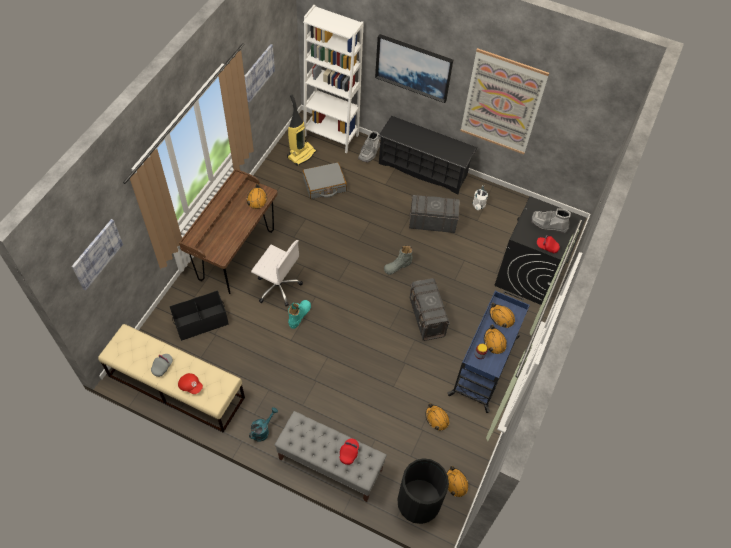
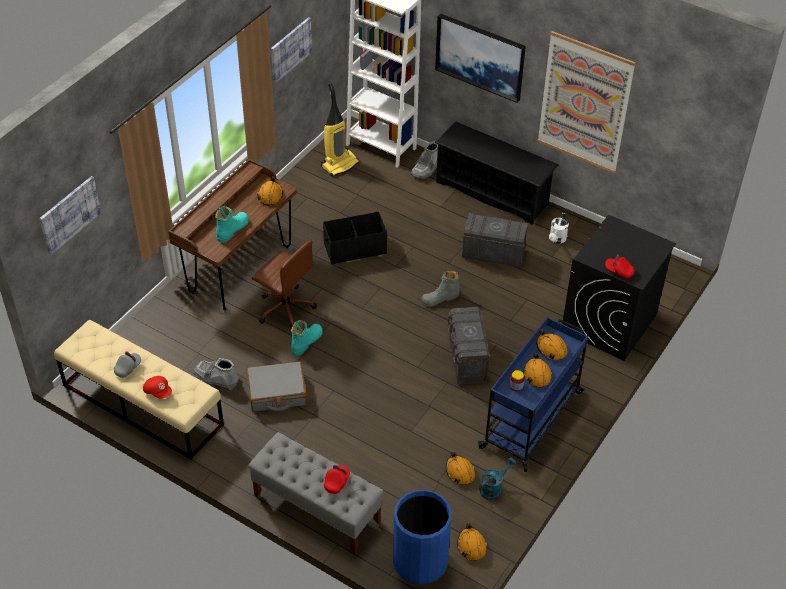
camera: 10 degrees right, 10 degrees down
black storage box [169,290,229,341] -> black storage box moved to [323,211,387,264]
turquoise watering can [249,407,278,442] -> turquoise watering can moved to [479,457,516,500]
white office chair [251,240,303,306] -> brown office chair [252,240,317,328]
grey suitcase [302,162,347,199] -> grey suitcase moved to [246,361,307,412]
black trash can [397,458,449,524] -> blue trash can [393,490,452,584]
grey boot [531,208,571,234] -> grey boot moved to [194,358,239,391]
none -> turquoise boot [215,206,249,243]

